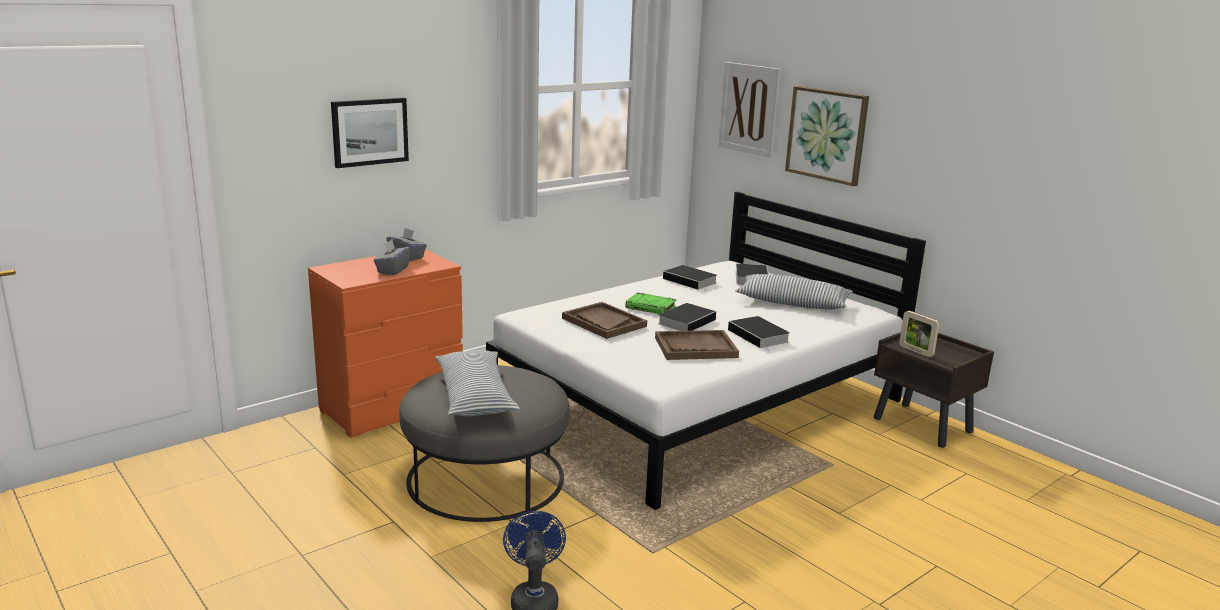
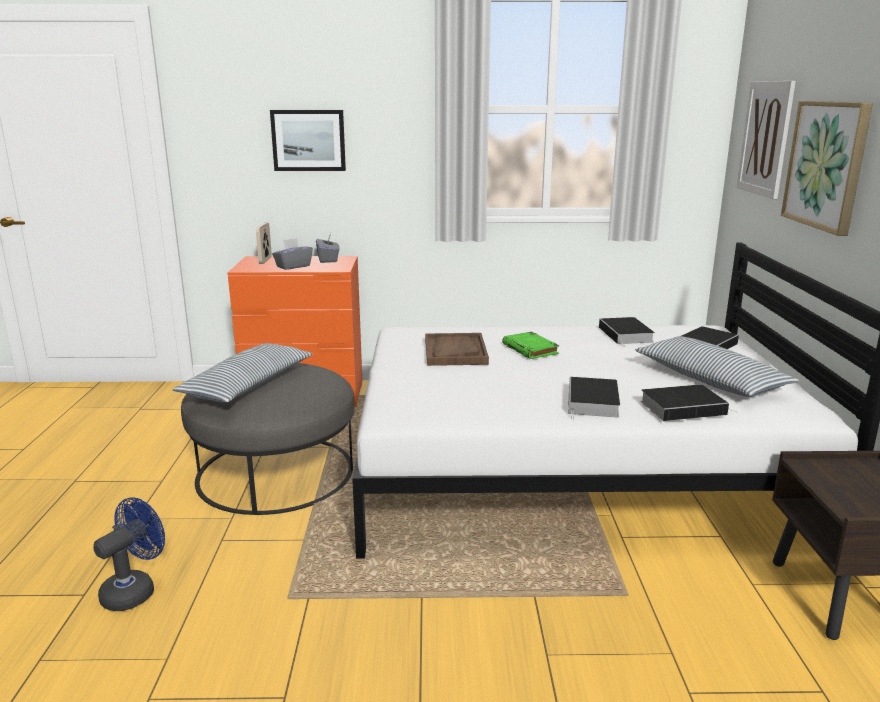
camera: 40 degrees right, 0 degrees up
brown tray [655,330,739,360] -> none
book [658,303,716,331] -> book moved to [640,384,734,421]
picture frame [899,311,939,357] -> picture frame moved to [256,223,272,264]

